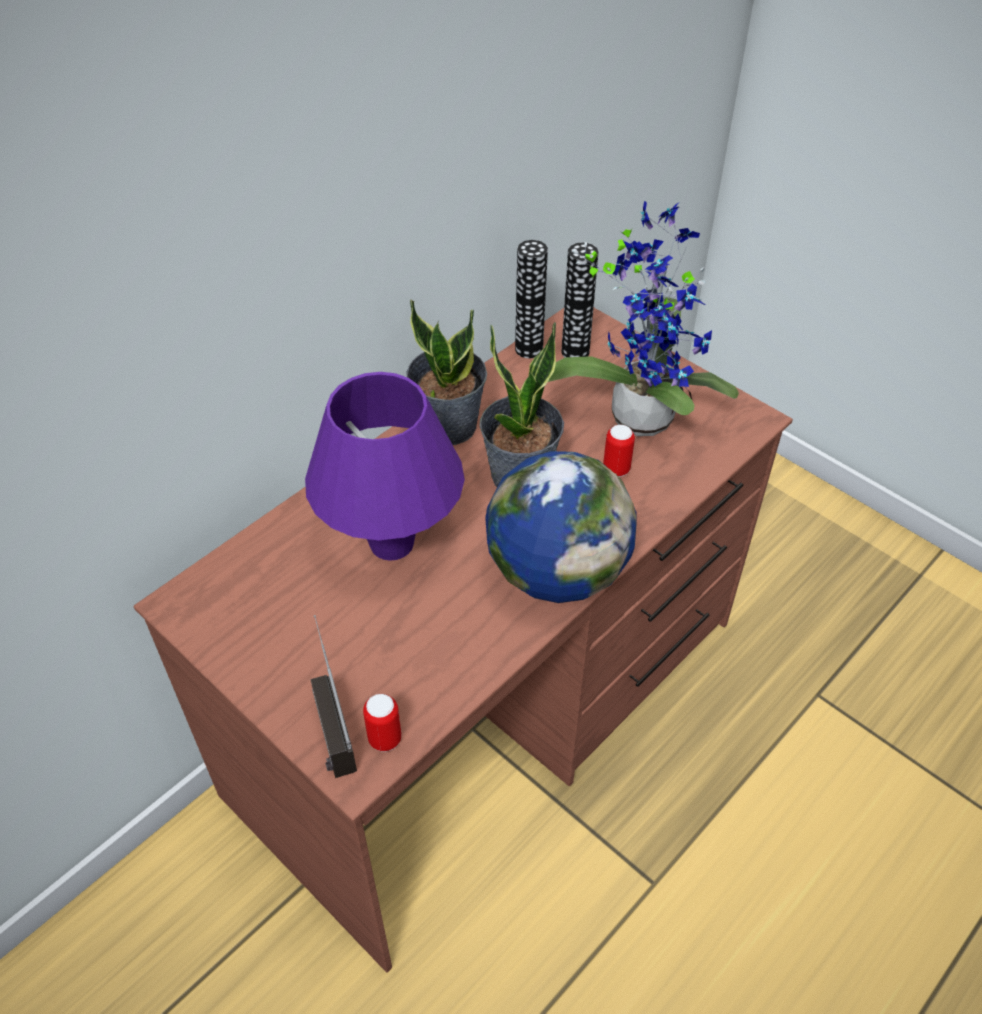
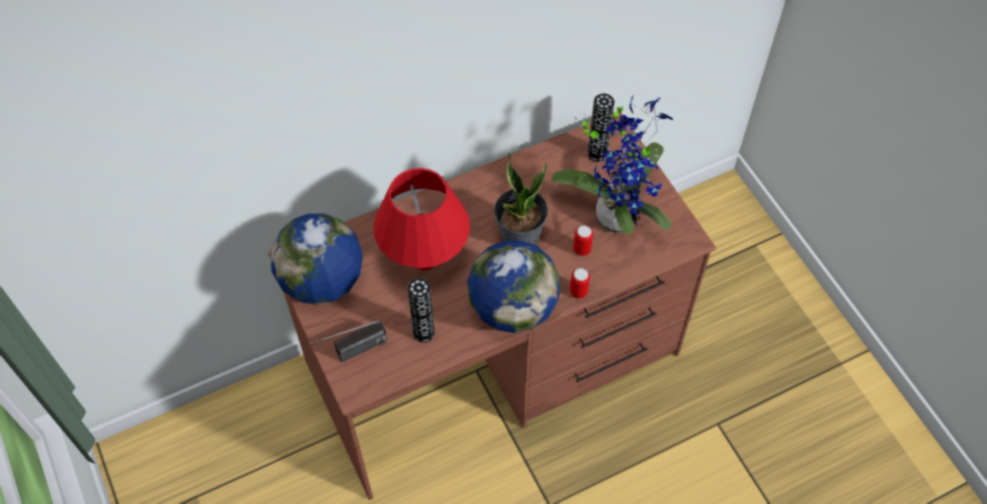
camera: 20 degrees right, 10 degrees up
purple table lamp [305,372,465,561] -> red table lamp [373,168,470,270]
radio [310,615,357,778] -> radio turned 120 degrees counterclockwise [305,320,387,362]
can [363,694,401,752] -> can moved to [570,268,590,299]
potted plant [406,299,487,445] -> none
vase [515,240,548,358] -> vase moved to [407,278,435,343]
none -> globe [271,214,363,305]

